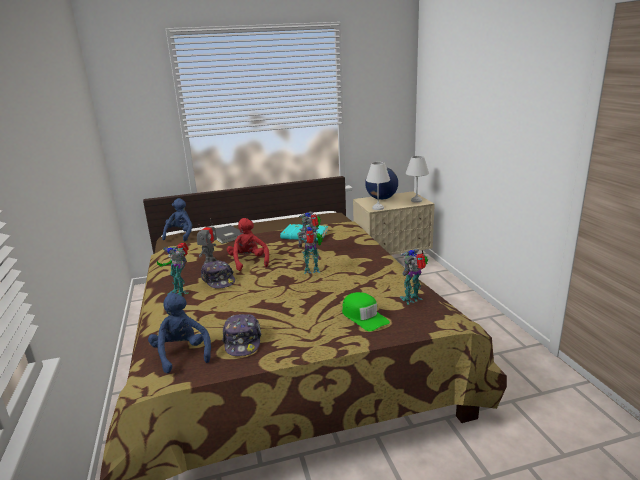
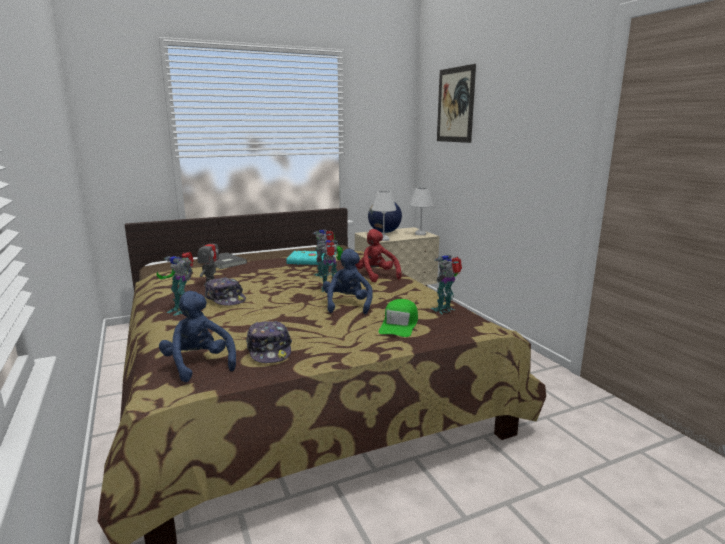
camera: 10 degrees left, 5 degrees down
blue plush toy [162,198,192,241] -> blue plush toy moved to [323,249,373,314]
red plush toy [227,218,269,271] -> red plush toy moved to [355,229,402,283]
green cap [342,292,390,331] -> green cap turned 60 degrees clockwise [379,299,418,337]
none -> picture [437,64,476,143]

